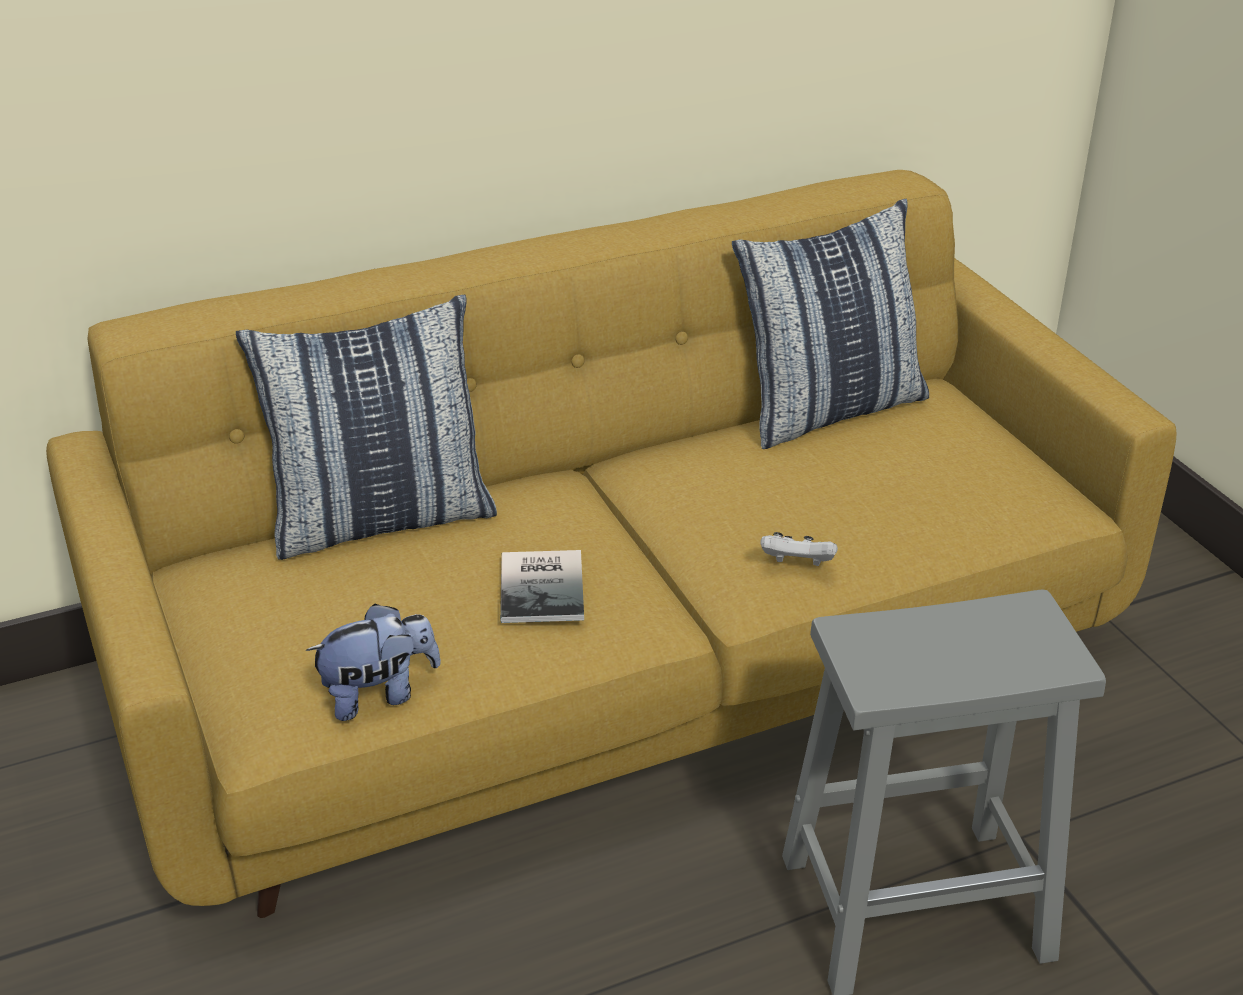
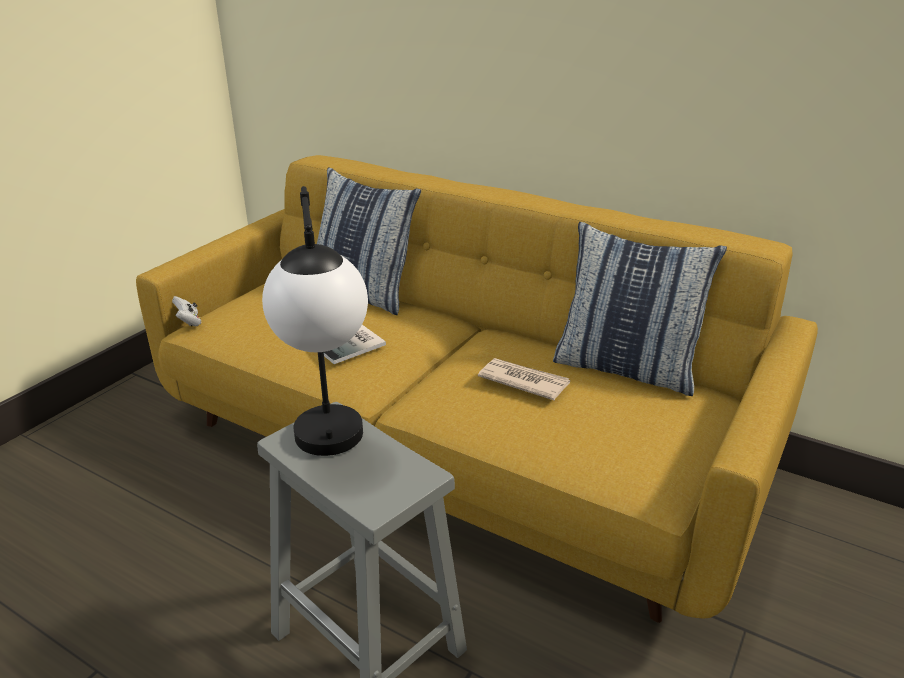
camera: 55 degrees right, 5 degrees down
plush toy [306,604,441,721] -> none
white game controller [761,532,838,566] -> white game controller moved to [172,296,202,326]
none -> table lamp [262,186,368,456]
none -> newspaper [478,358,570,400]

